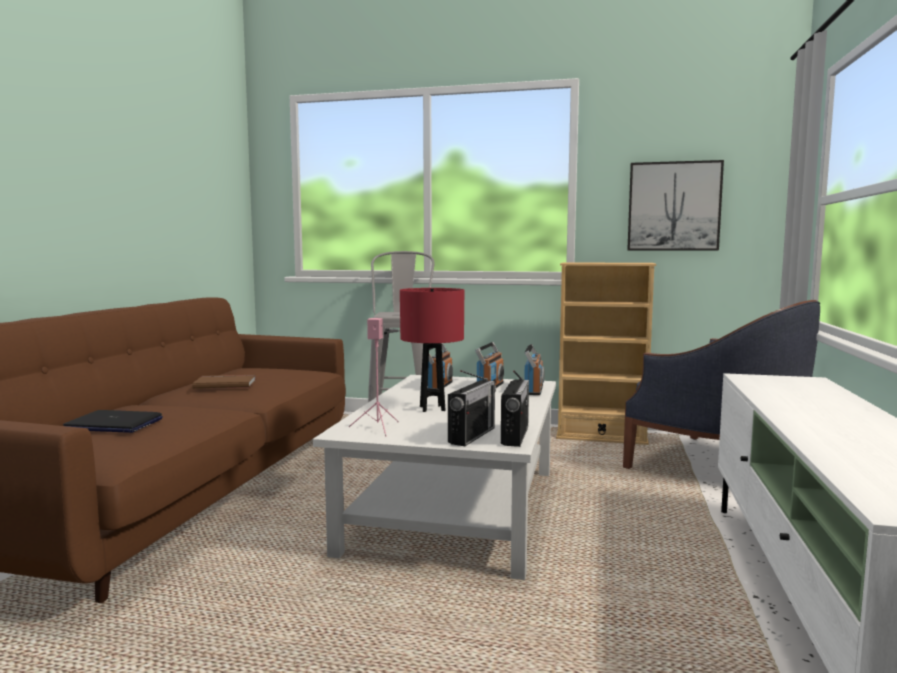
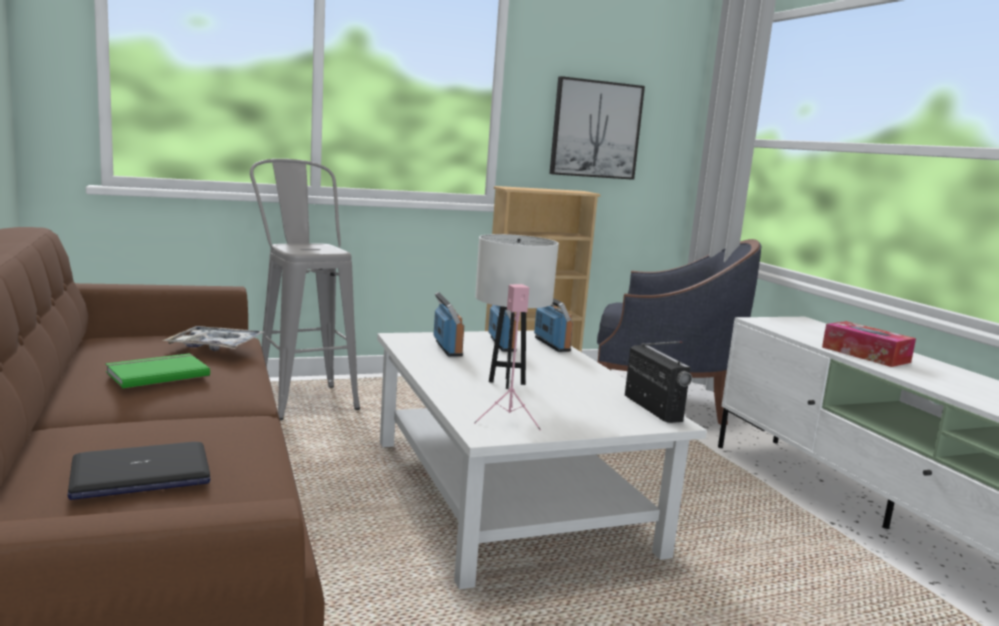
camera: 35 degrees left, 5 degrees up
brown book [192,375,256,389] -> green book [105,353,210,388]
red table lamp [400,288,464,412] -> white table lamp [475,234,559,389]
radio [448,370,496,446] -> none
none -> tray [162,326,264,351]
none -> tissue box [822,321,916,367]

